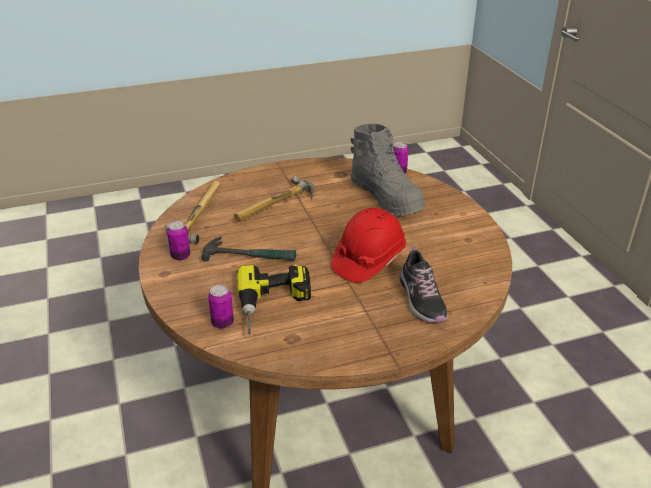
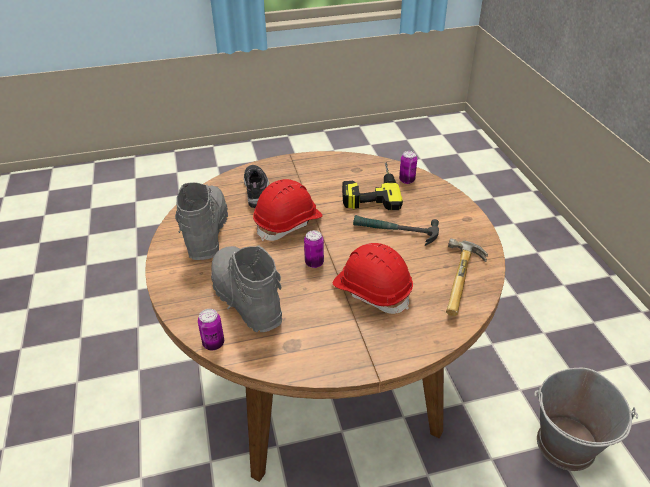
camera: 175 degrees left, 5 degrees up
can [167,221,190,261] -> can moved to [304,230,324,268]
hammer [234,175,314,221] -> red hard hat [333,243,413,314]
none -> grey boot [175,182,228,260]
none -> grey bucket [534,368,638,471]

